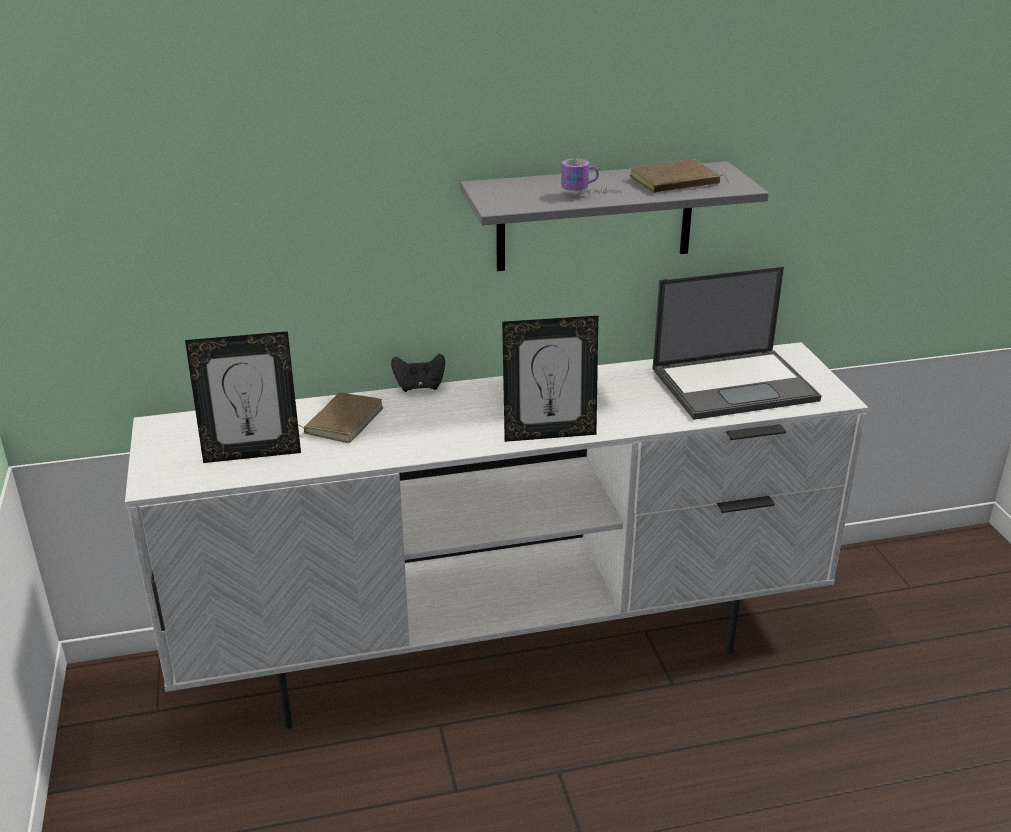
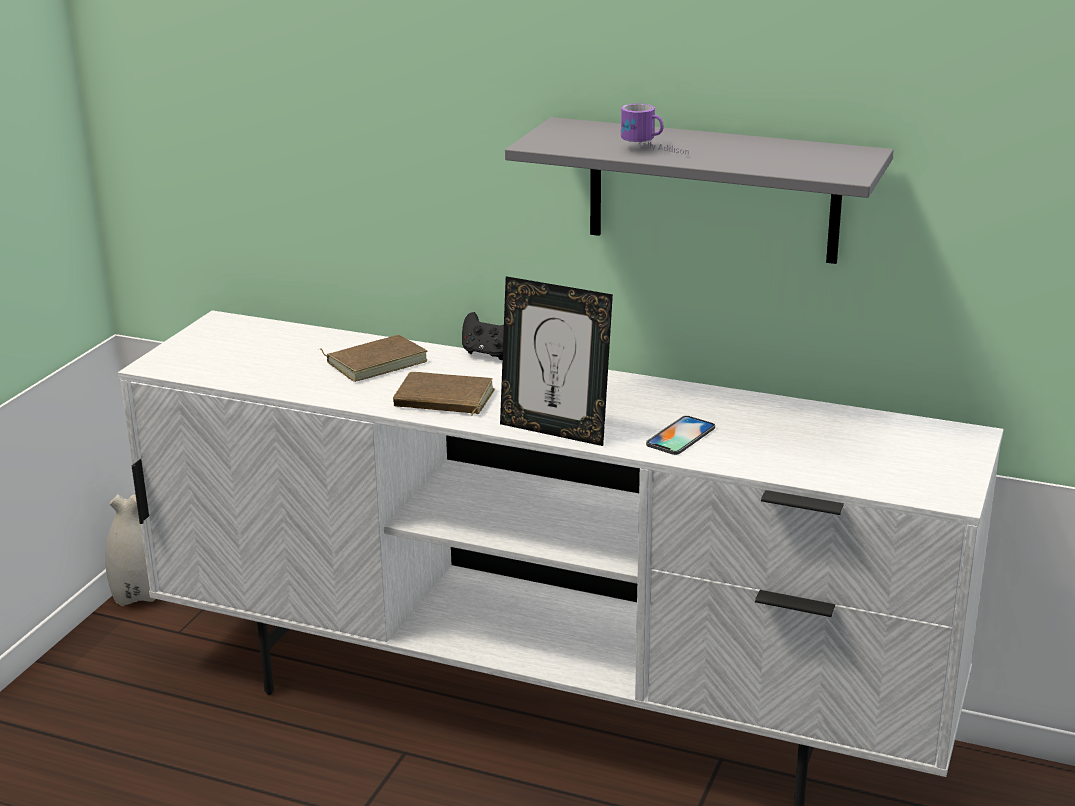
camera: 35 degrees right, 5 degrees down
picture frame [185,331,301,463] -> none
brown book [630,159,729,193] -> brown book moved to [393,372,495,416]
laptop [652,266,822,420] -> none
none -> white vase [105,494,155,607]
none -> phone [646,416,715,455]

